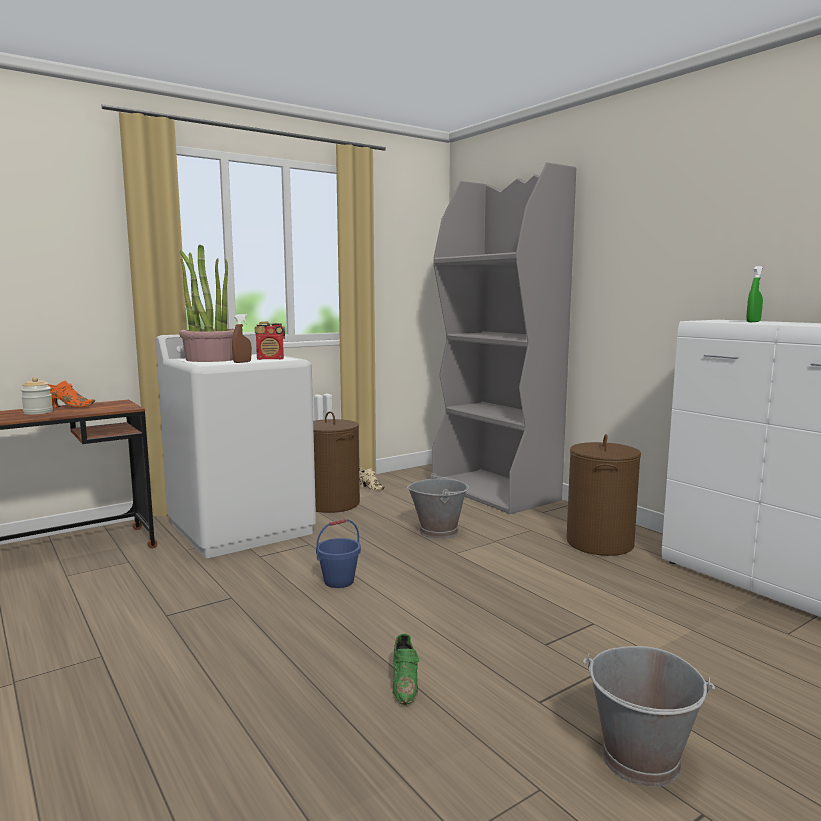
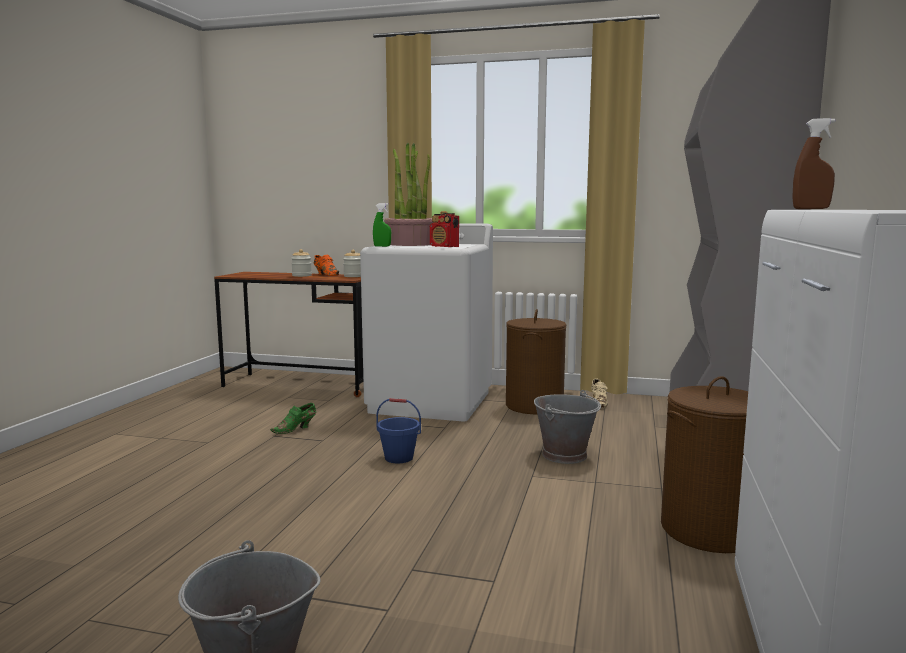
camera: 50 degrees right, 0 degrees up
brown spray bottle [232,314,252,363] -> brown spray bottle moved to [792,118,835,209]
green shoe [392,634,420,705] -> green shoe moved to [270,403,316,434]
green spray bottle [746,266,763,322] -> green spray bottle moved to [373,203,391,247]
none -> jar [343,250,361,277]

